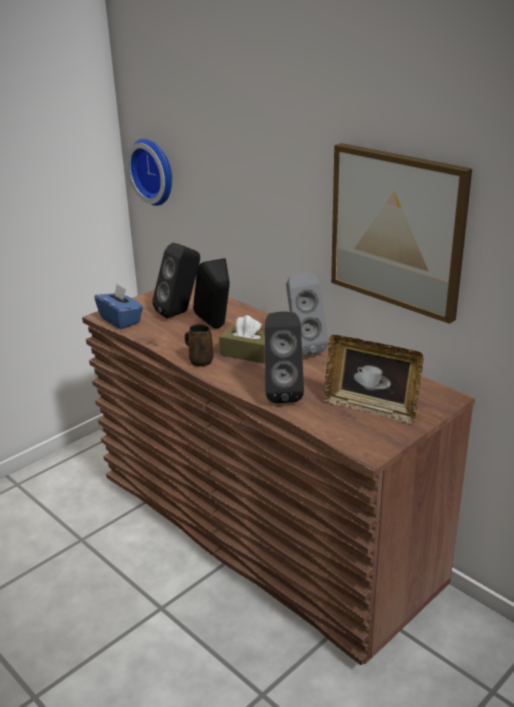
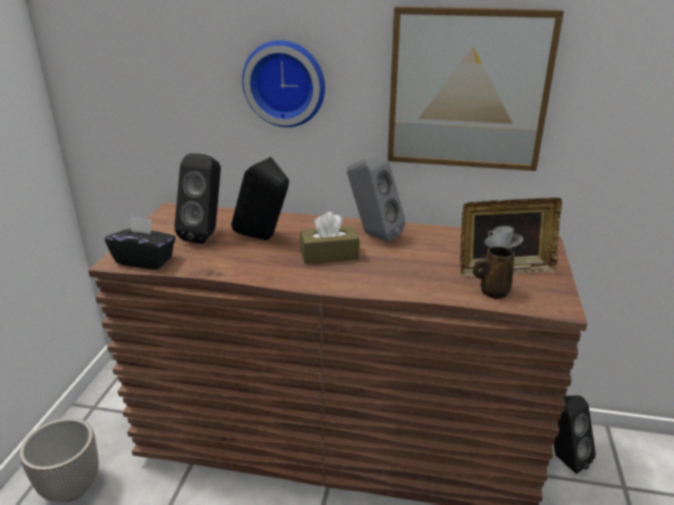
camera: 35 degrees left, 0 degrees up
blue tissue box [94,284,143,329] -> black tissue box [105,216,176,270]
wall clock [127,139,172,206] -> wall clock moved to [242,40,325,127]
brown mug [185,324,213,366] -> brown mug moved to [473,246,515,299]
black speaker [265,312,304,403] -> black speaker moved to [554,396,596,474]
none -> planter [19,418,99,502]

